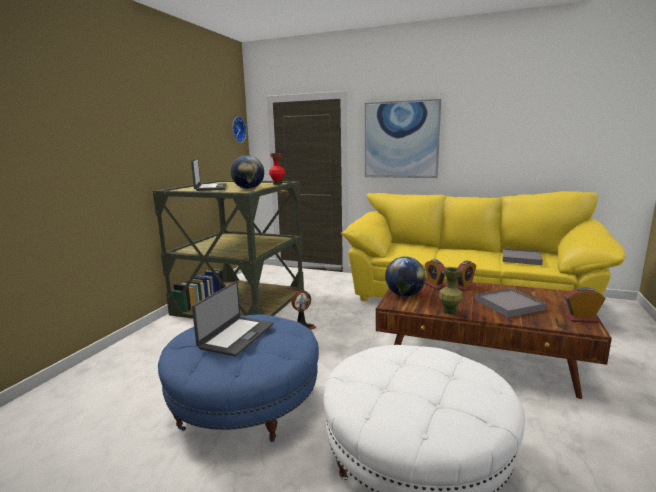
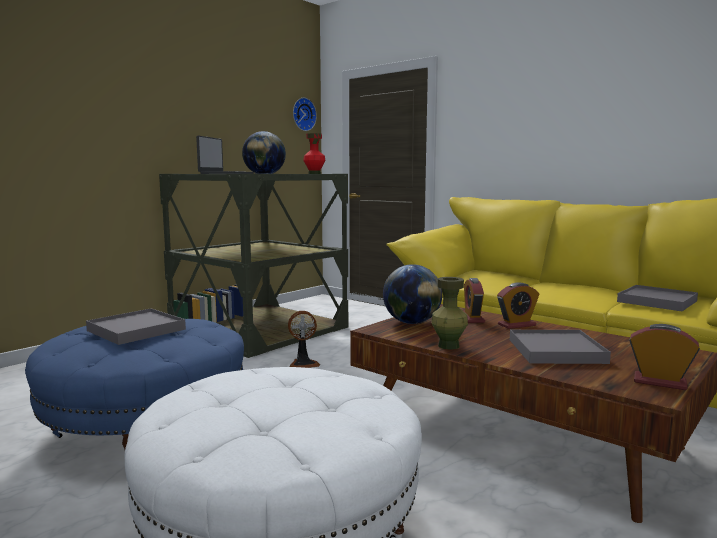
camera: 20 degrees right, 5 degrees down
laptop [192,281,273,356] -> grey tray [86,308,186,345]
picture [365,99,441,178] -> none

